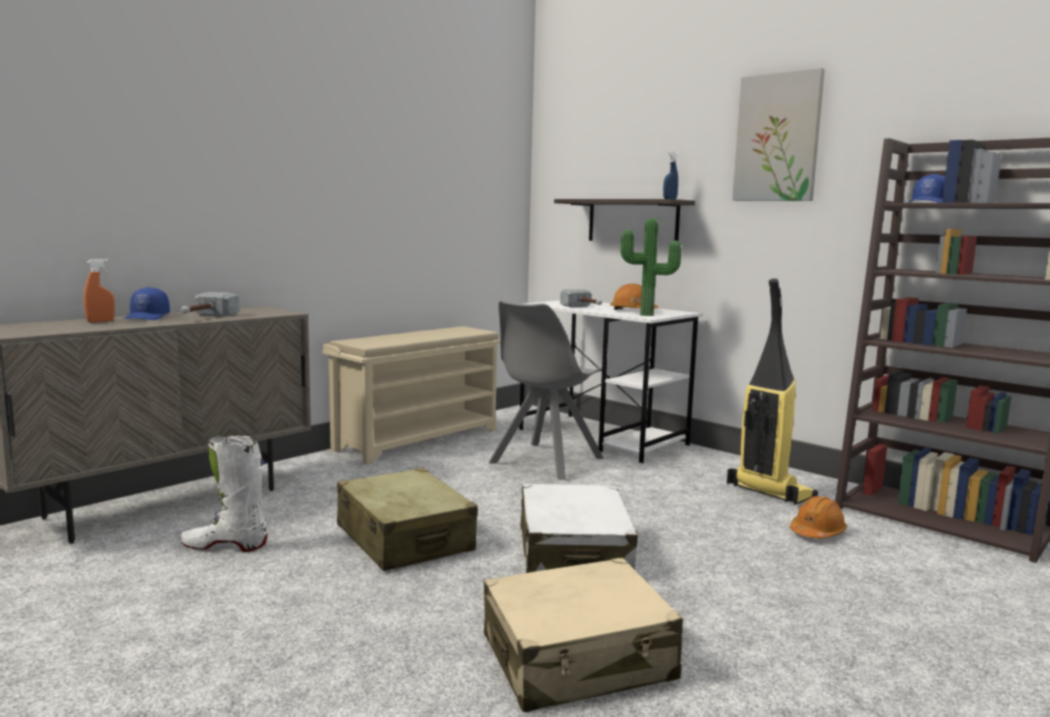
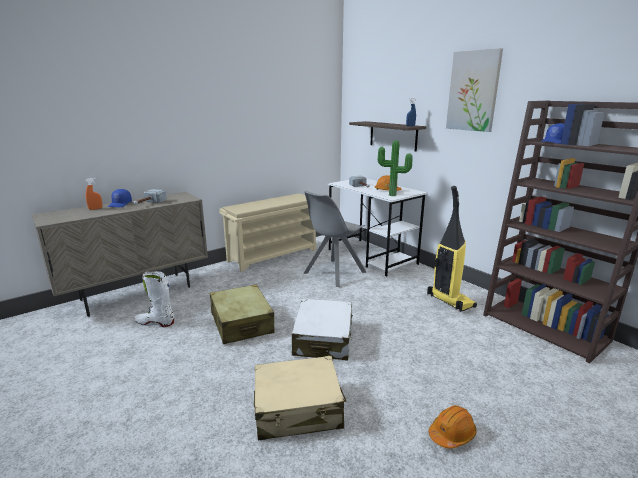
camera: 10 degrees right, 10 degrees up
orange hard hat [790,496,847,538] -> orange hard hat moved to [429,405,477,449]

